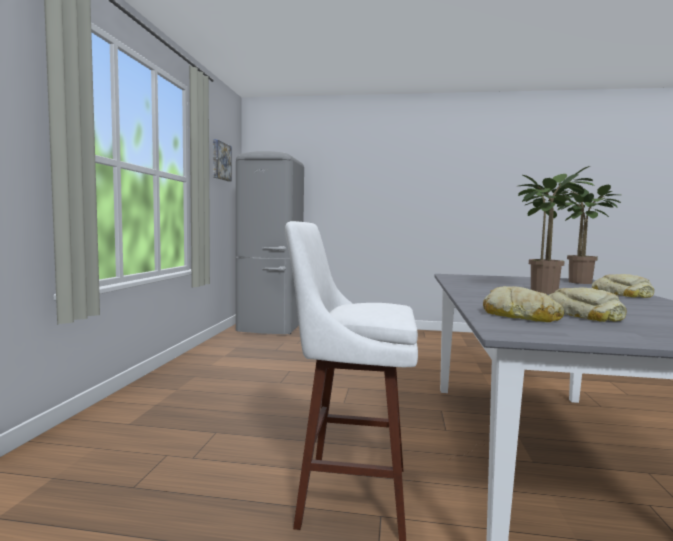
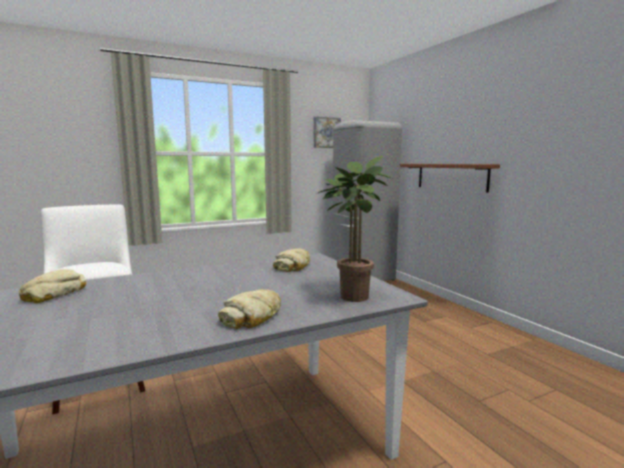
camera: 55 degrees right, 5 degrees up
potted plant [518,166,595,294] -> none
bread [548,288,627,322] -> bread moved to [273,248,311,272]
none -> brown shelf [400,164,500,193]

